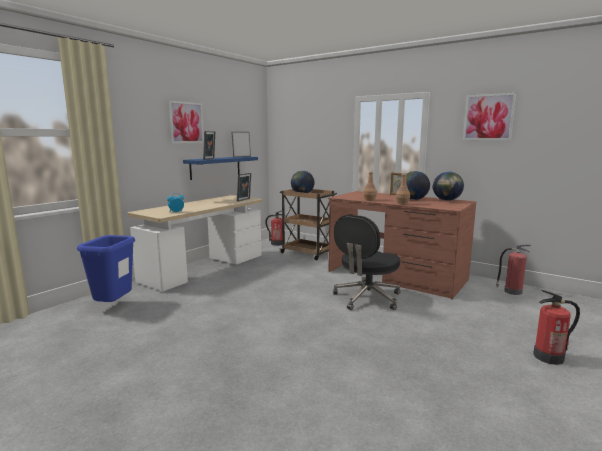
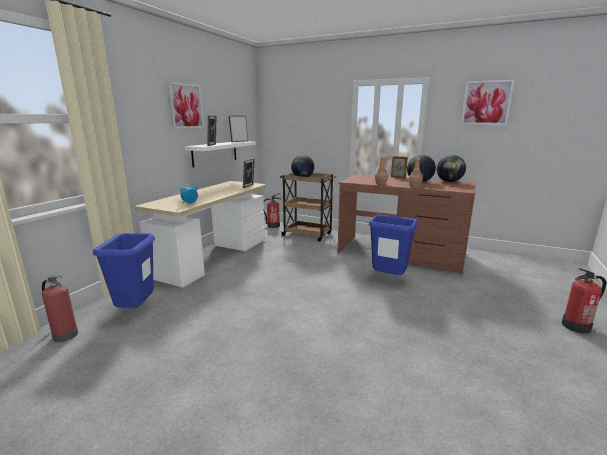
camera: 10 degrees left, 5 degrees up
blue shelf [183,157,258,180] -> white shelf [185,141,256,167]
black office chair [333,215,400,310] -> blue trash can [369,214,418,275]
fire extinguisher [496,245,530,295] -> fire extinguisher moved to [42,276,78,342]

